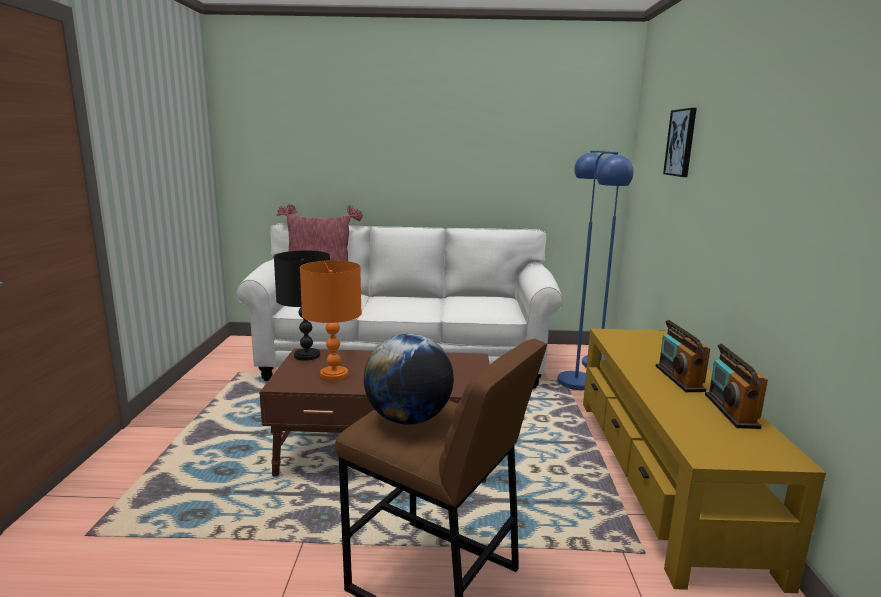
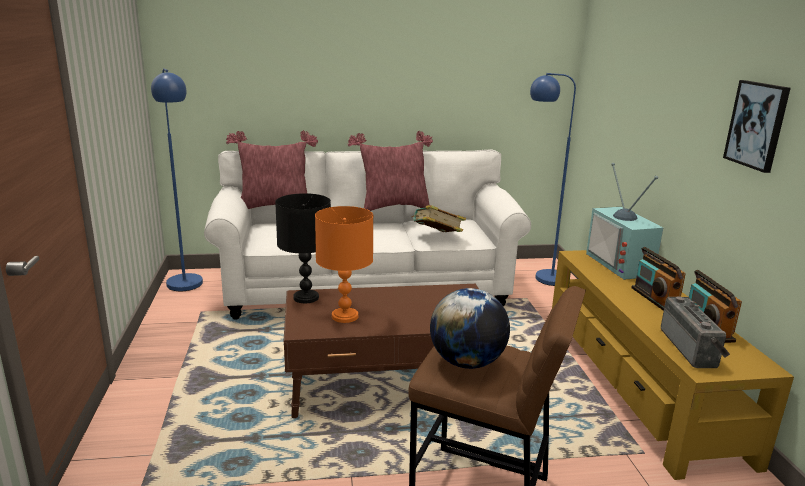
camera: 10 degrees left, 5 degrees up
blue floor lamp [557,152,634,390] -> blue floor lamp moved to [151,68,203,291]
picture [663,108,697,177] -> picture moved to [723,80,791,173]
none -> red pillow [348,131,433,211]
none -> book [412,205,466,232]
none -> television [586,163,663,280]
none -> radio [661,296,730,368]

